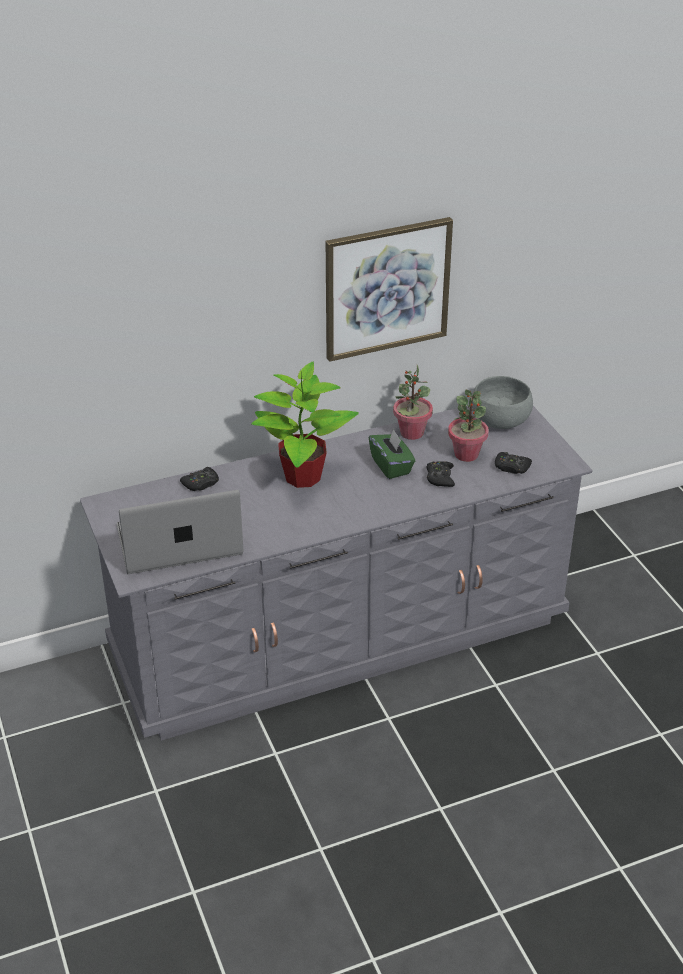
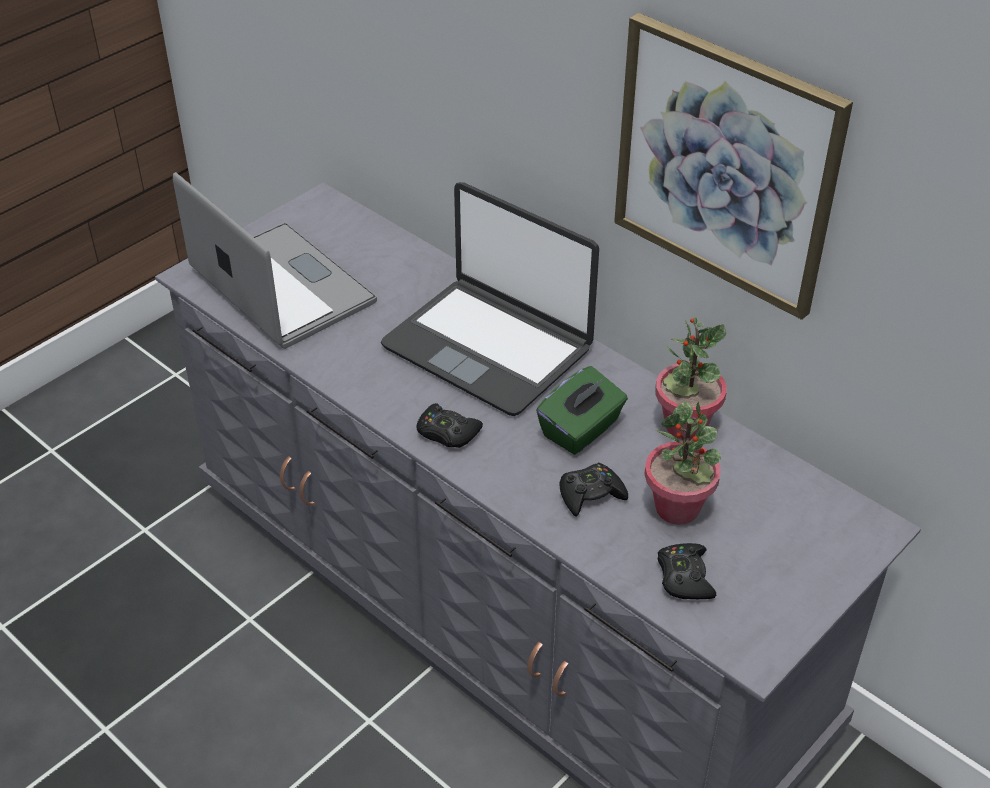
camera: 65 degrees right, 5 degrees up
black game controller [180,467,219,491] -> black game controller moved to [416,403,483,448]
potted plant [251,362,359,488] -> laptop [381,182,599,416]
grey bowl [472,376,533,429] -> none

